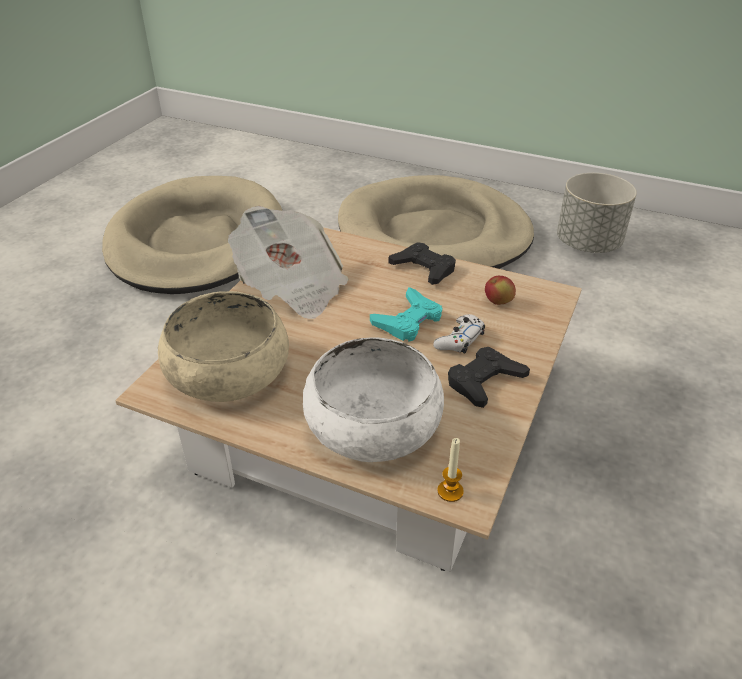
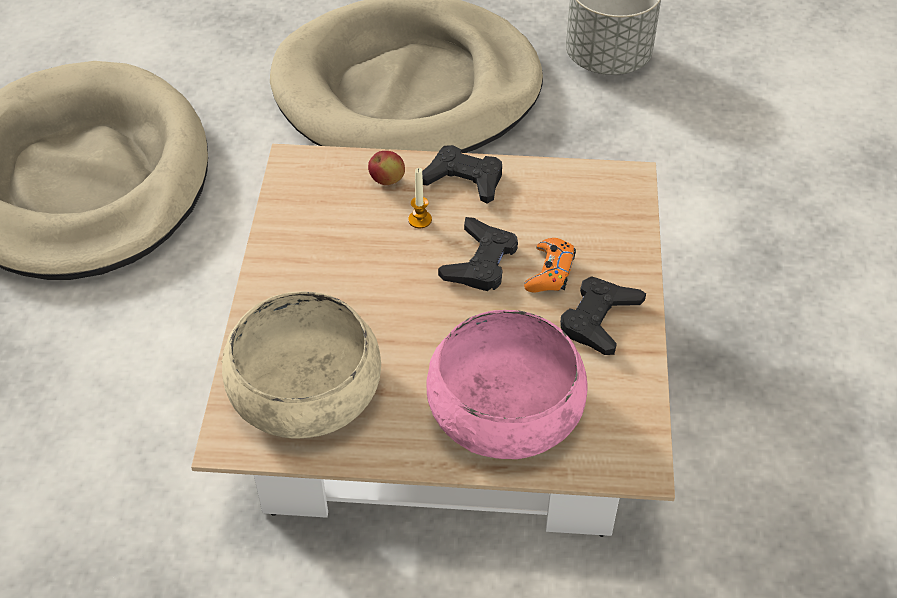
camera: 20 degrees left, 10 degrees up
newspaper [228,206,349,319] -> none
white bowl [303,338,444,462] -> pink bowl [426,310,588,459]
turquoise game controller [370,287,442,342] -> black game controller [438,217,518,291]
white game controller [433,314,485,354] -> orange game controller [524,238,576,292]
candle [437,438,464,502] -> candle moved to [408,168,432,228]
apple [485,276,516,305] -> apple moved to [368,151,405,185]

